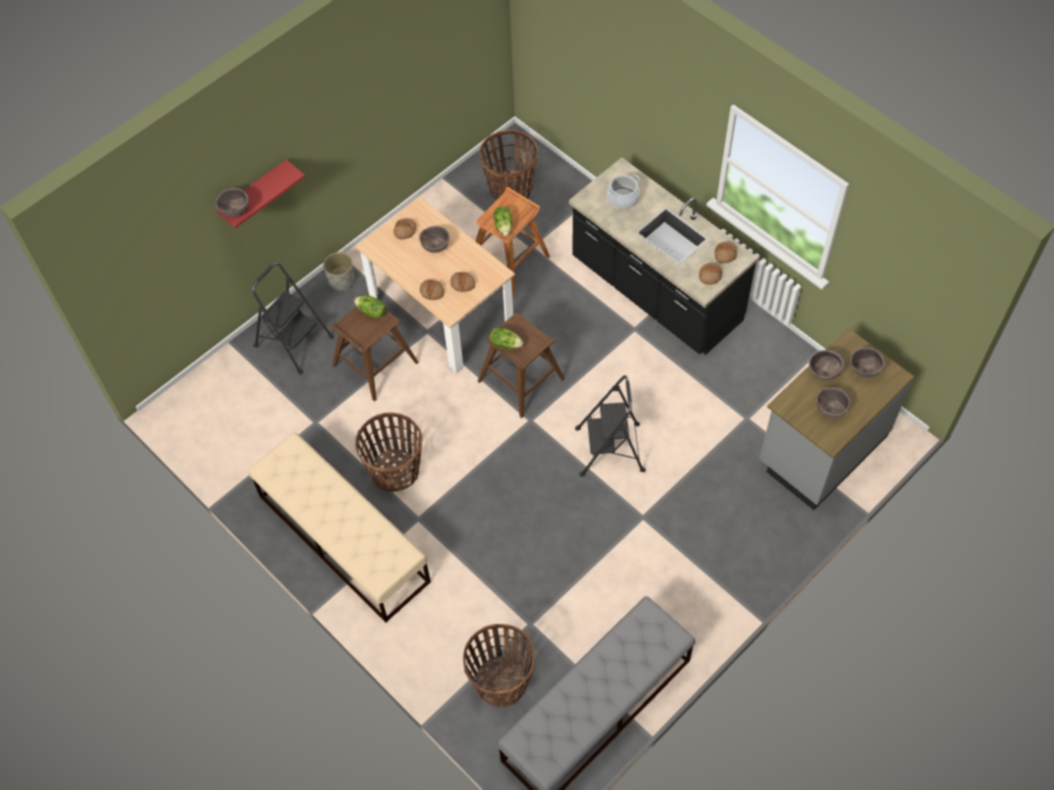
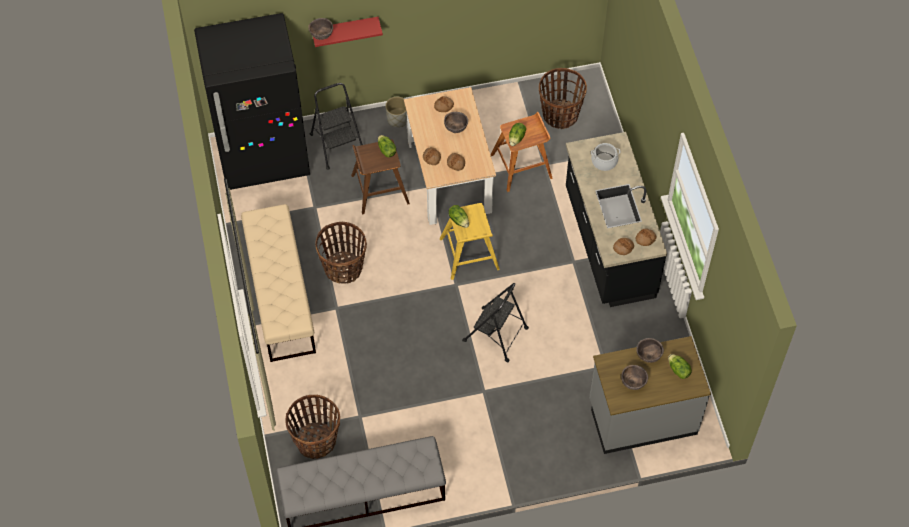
camera: 30 degrees right, 0 degrees up
brown stool [477,313,565,418] -> yellow stool [440,203,500,280]
brown bowl [850,347,885,378] -> lettuce [668,354,692,379]
none -> black fridge [194,13,310,190]

